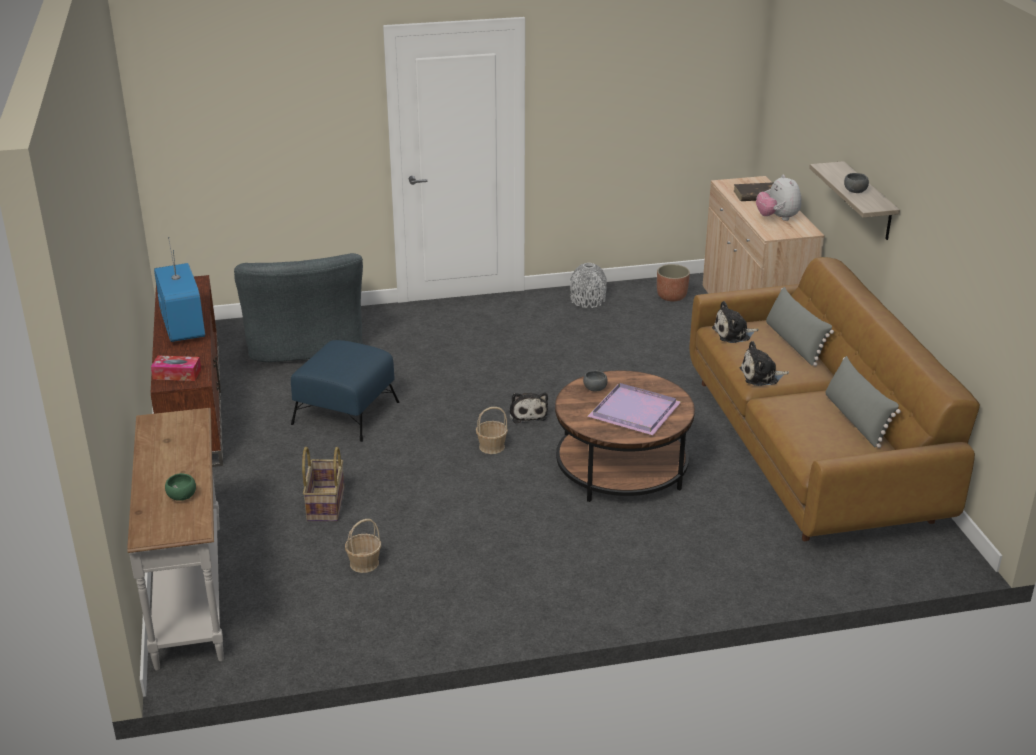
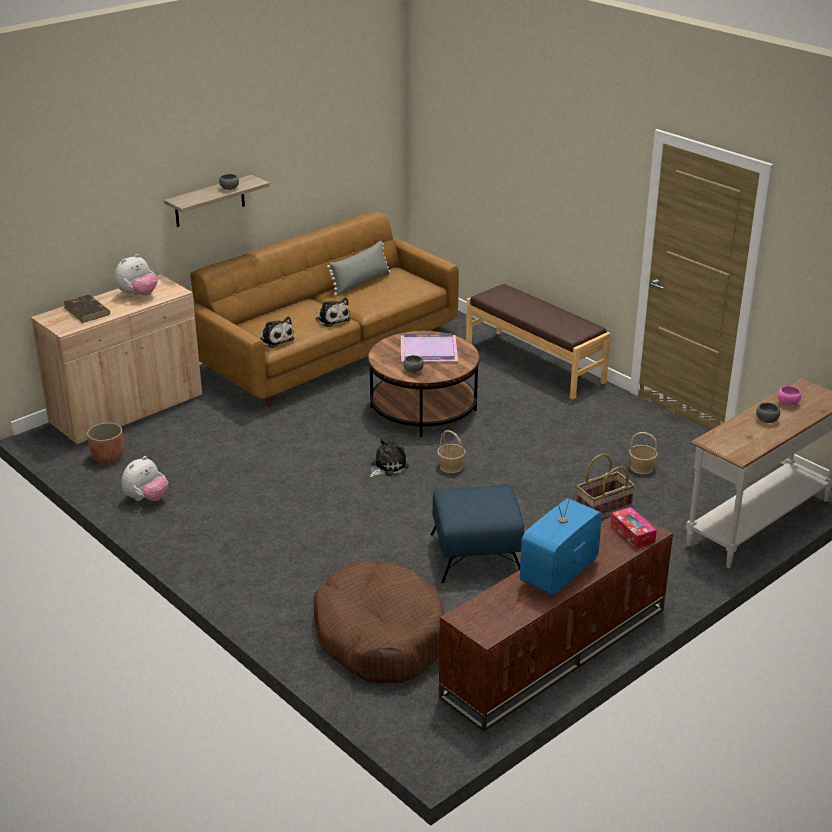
camera: 120 degrees left, 0 degrees up
green bowl [165,473,196,501] -> pink bowl [778,386,801,406]
grey armchair [234,253,363,362] -> brown dog bed [314,561,444,683]
grey vase [570,263,607,308] -> plush toy [121,456,169,501]
grey pillow [766,287,834,366] -> none
none -> brown bench [466,284,611,400]
none -> grey bowl [756,403,780,423]

